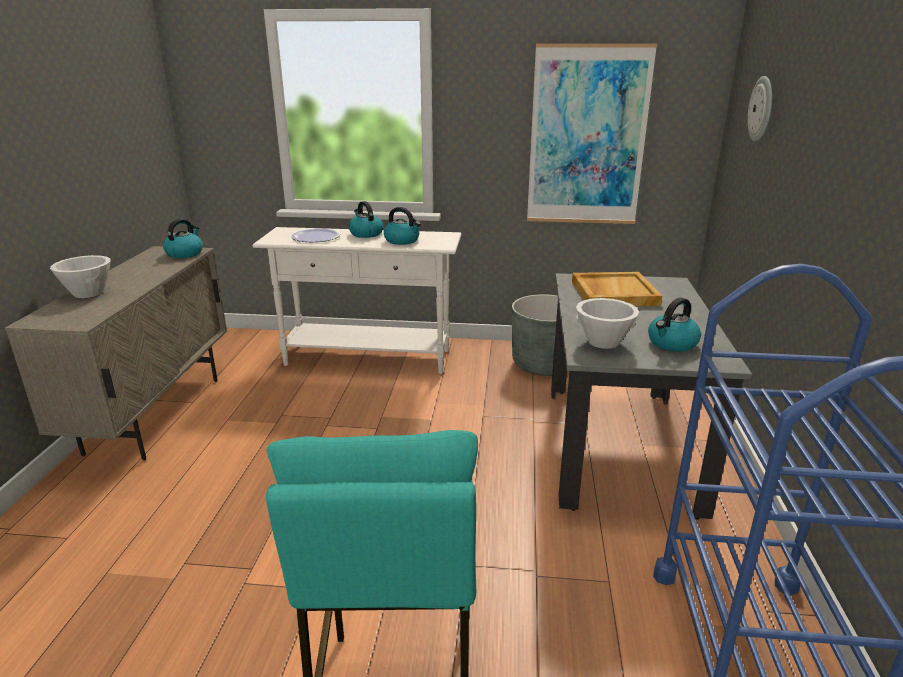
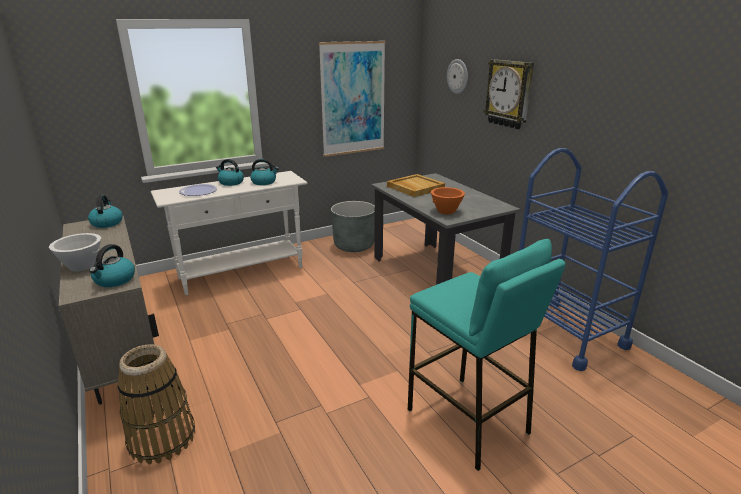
camera: 35 degrees left, 0 degrees up
white bowl [576,298,639,349] -> orange bowl [431,187,465,214]
kettle [648,298,701,352] -> kettle moved to [89,244,135,287]
none -> basket [118,344,195,464]
none -> wall clock [484,59,534,129]

